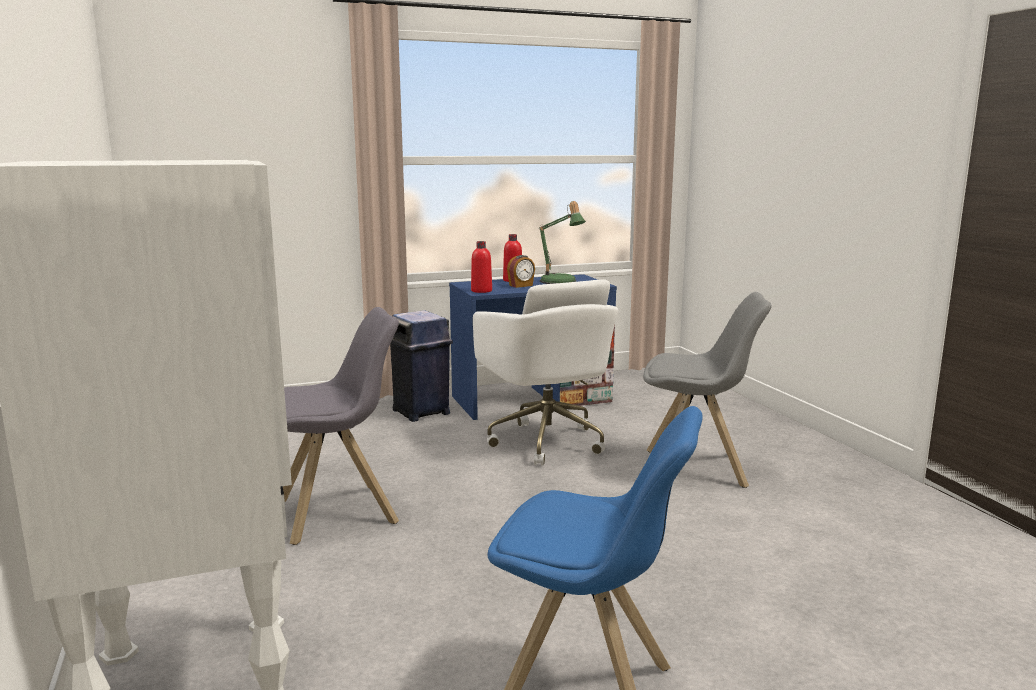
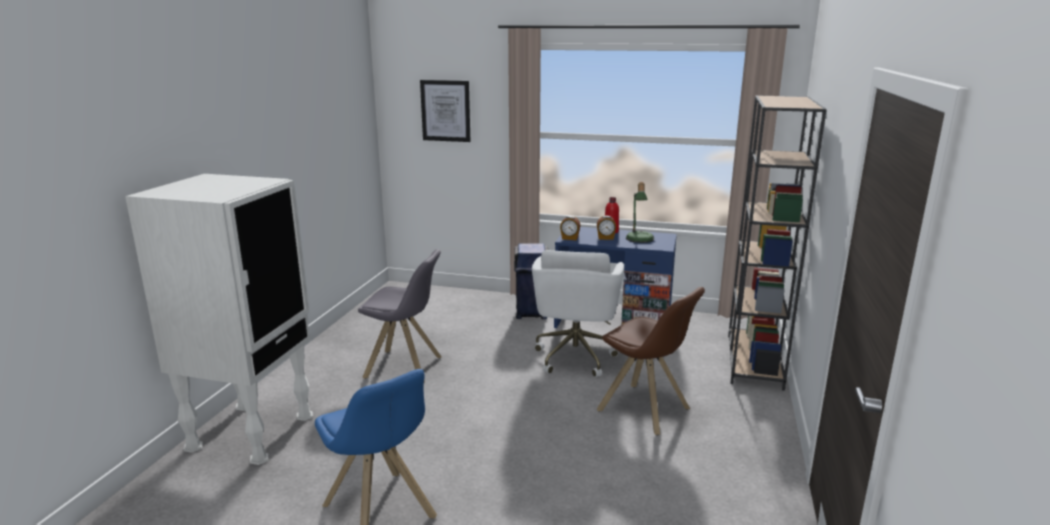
camera: 35 degrees right, 5 degrees up
red bottle [471,241,492,293] -> alarm clock [560,216,581,240]
grey chair [643,292,772,488] -> brown chair [597,287,705,435]
none -> picture [420,80,470,142]
none -> bookcase [728,95,826,391]

